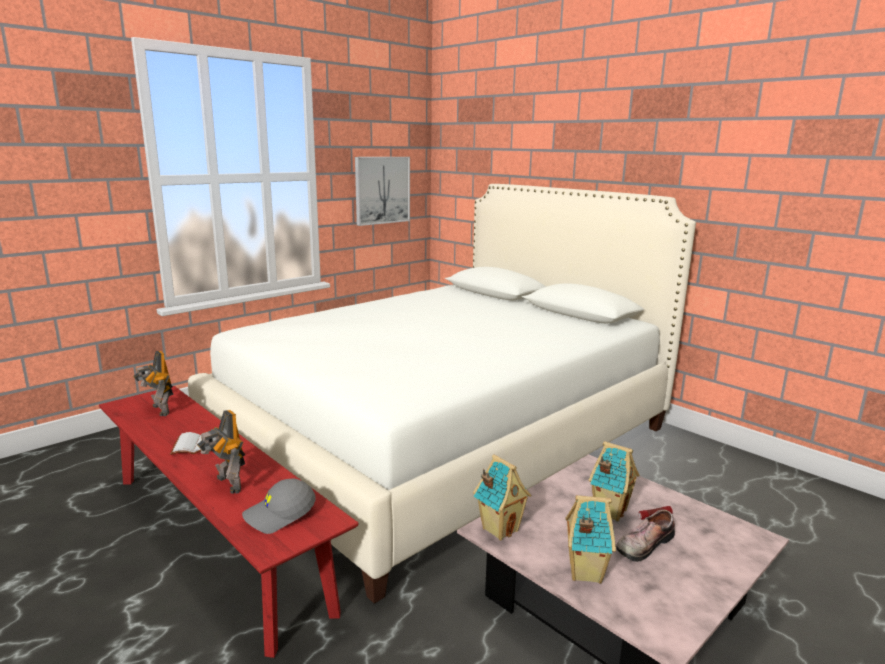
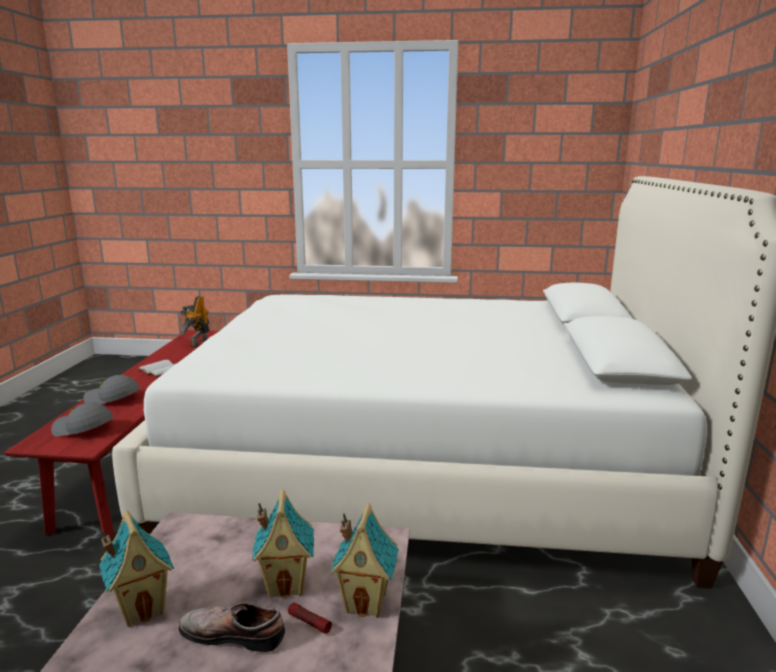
camera: 50 degrees right, 0 degrees up
toy robot [197,410,245,494] -> grey cap [83,375,140,404]
picture [355,157,410,226] -> none
toy house [473,454,531,540] -> toy house moved to [330,504,399,618]

